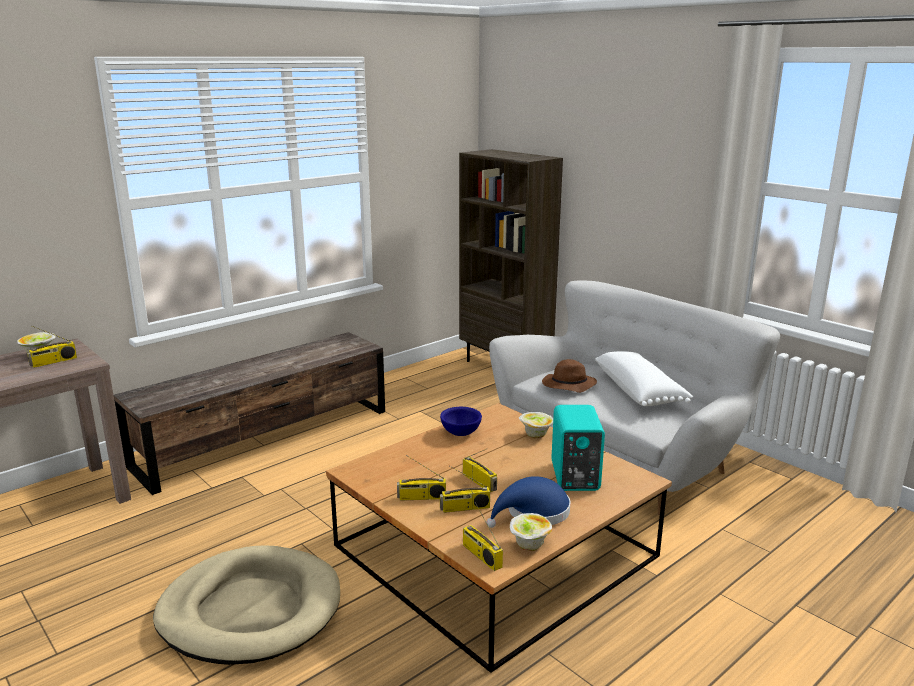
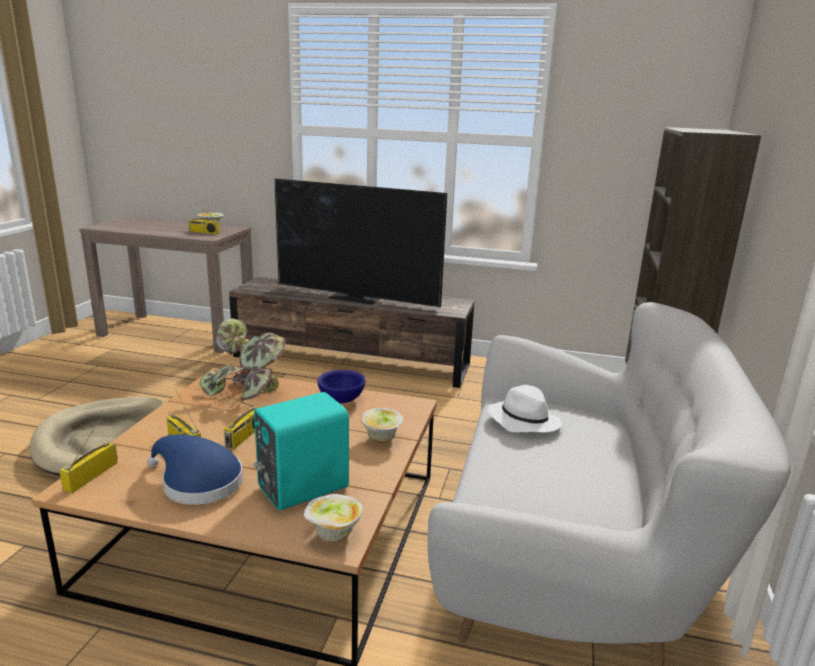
camera: 55 degrees right, 0 degrees up
radio [397,455,446,501] -> none
bowl [510,513,552,551] -> bowl moved to [304,494,363,543]
brown hat [542,359,597,393] -> white hat [488,385,562,433]
white pillow [595,351,693,406] -> none
none -> potted plant [199,319,286,401]
none -> television [274,178,447,307]

